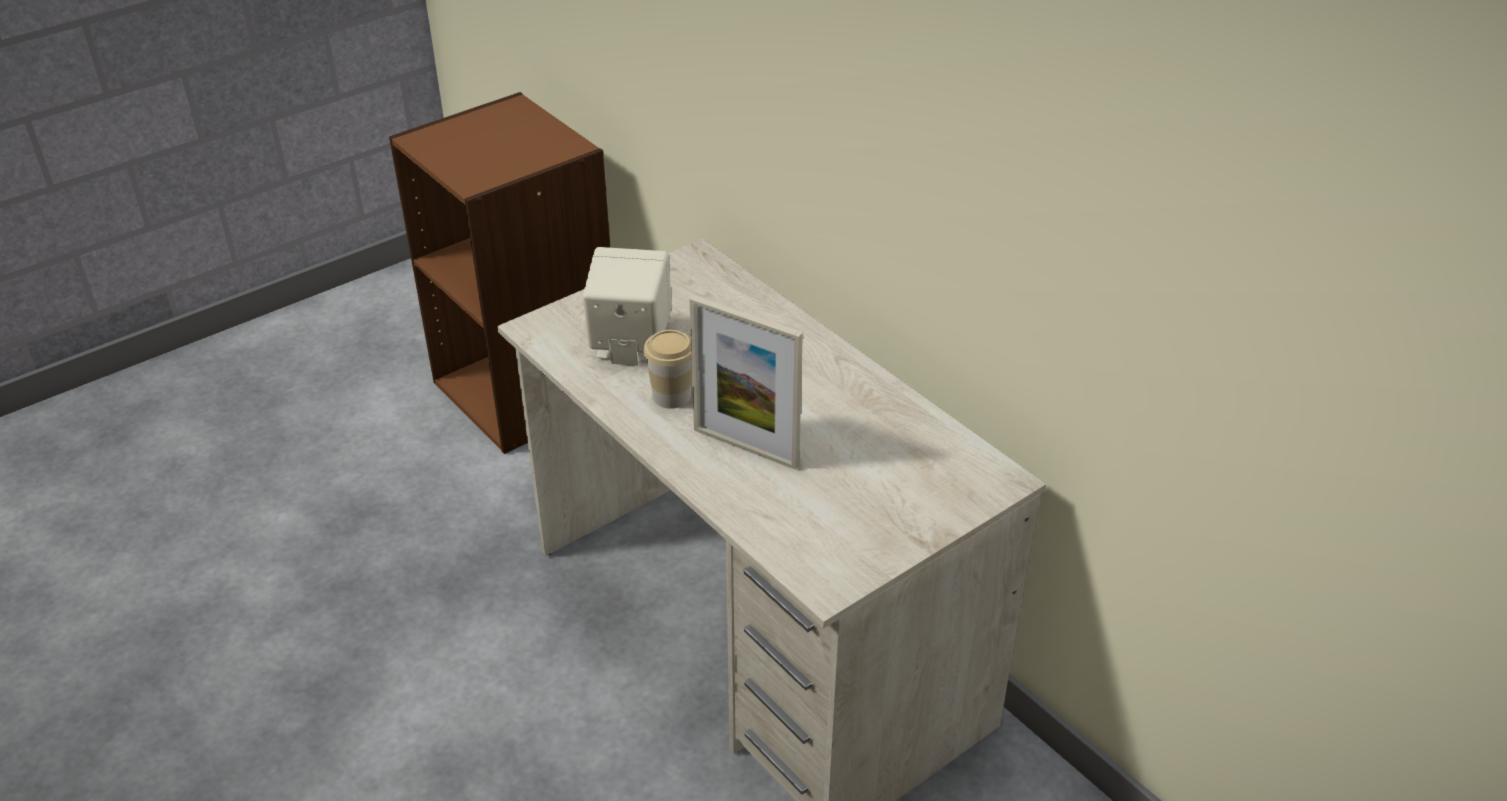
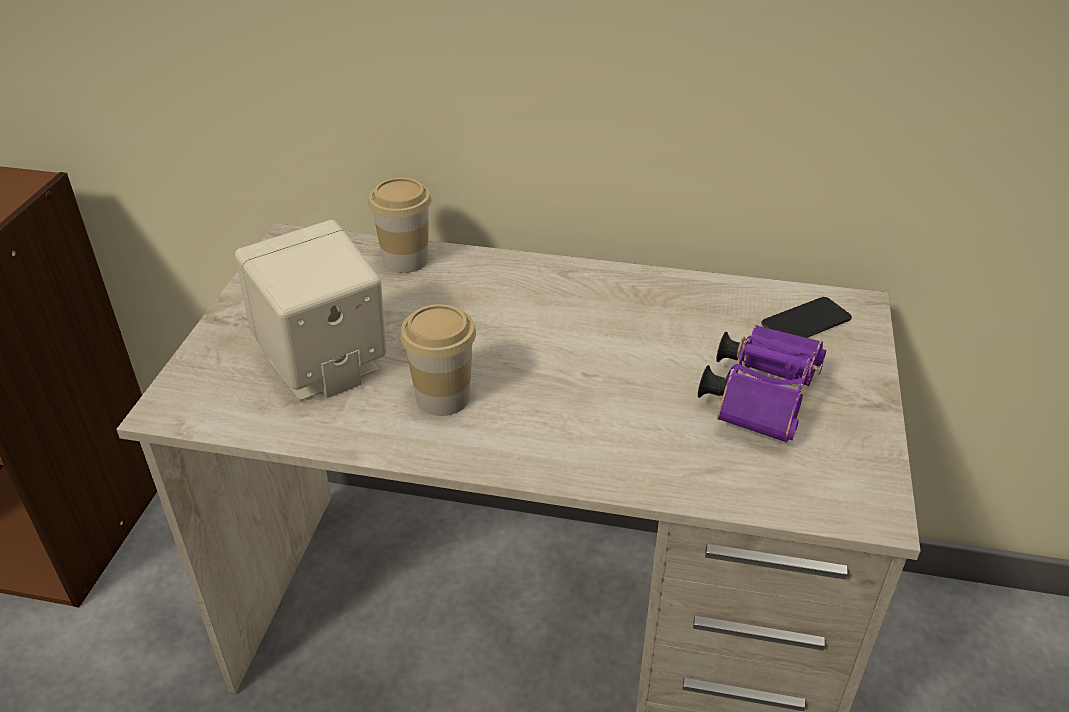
camera: 40 degrees left, 0 degrees up
picture frame [690,295,803,469] -> none
none -> cup [368,178,431,273]
none -> purple binoculars [698,325,826,443]
none -> phone [761,297,852,338]

